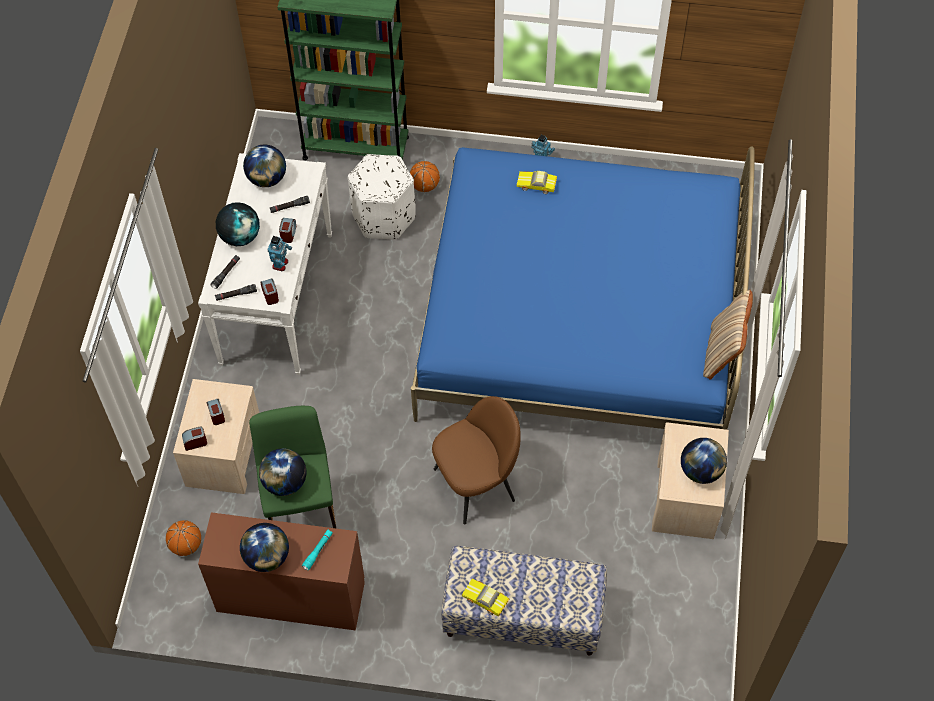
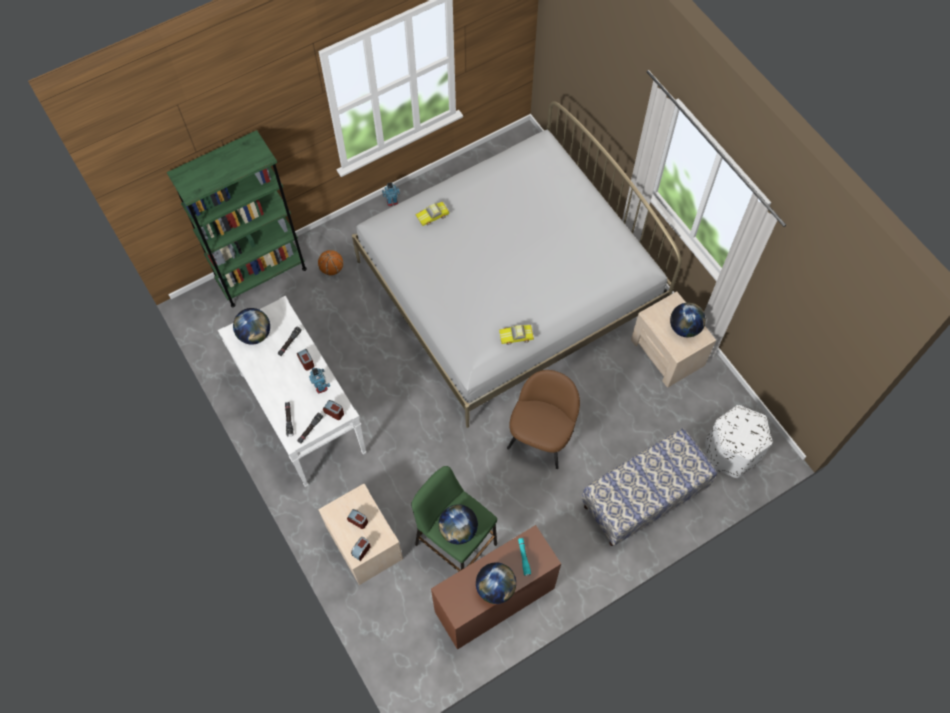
camera: 40 degrees left, 5 degrees up
basketball [166,520,201,556] -> none
globe [216,202,260,246] -> none
white ottoman [348,154,416,240] -> white ottoman moved to [705,405,773,478]
blue bed [411,147,755,430] -> white bed [352,101,682,428]
toy car [462,578,509,617] -> toy car moved to [499,325,534,345]
beige pillow [703,290,753,379] -> none

